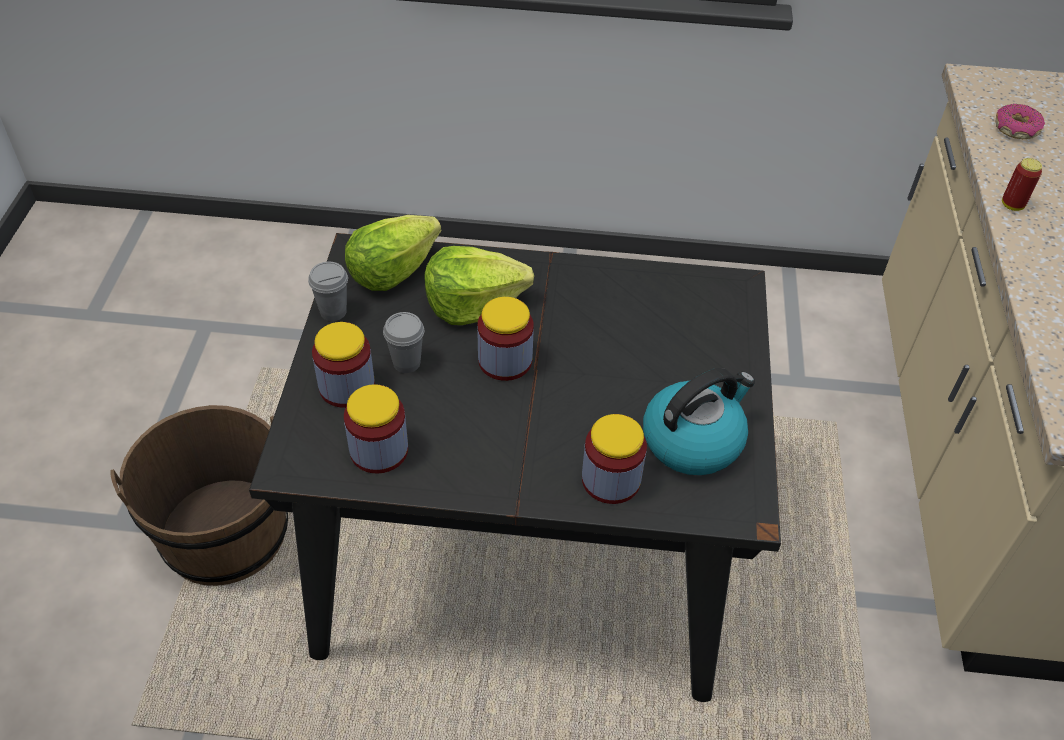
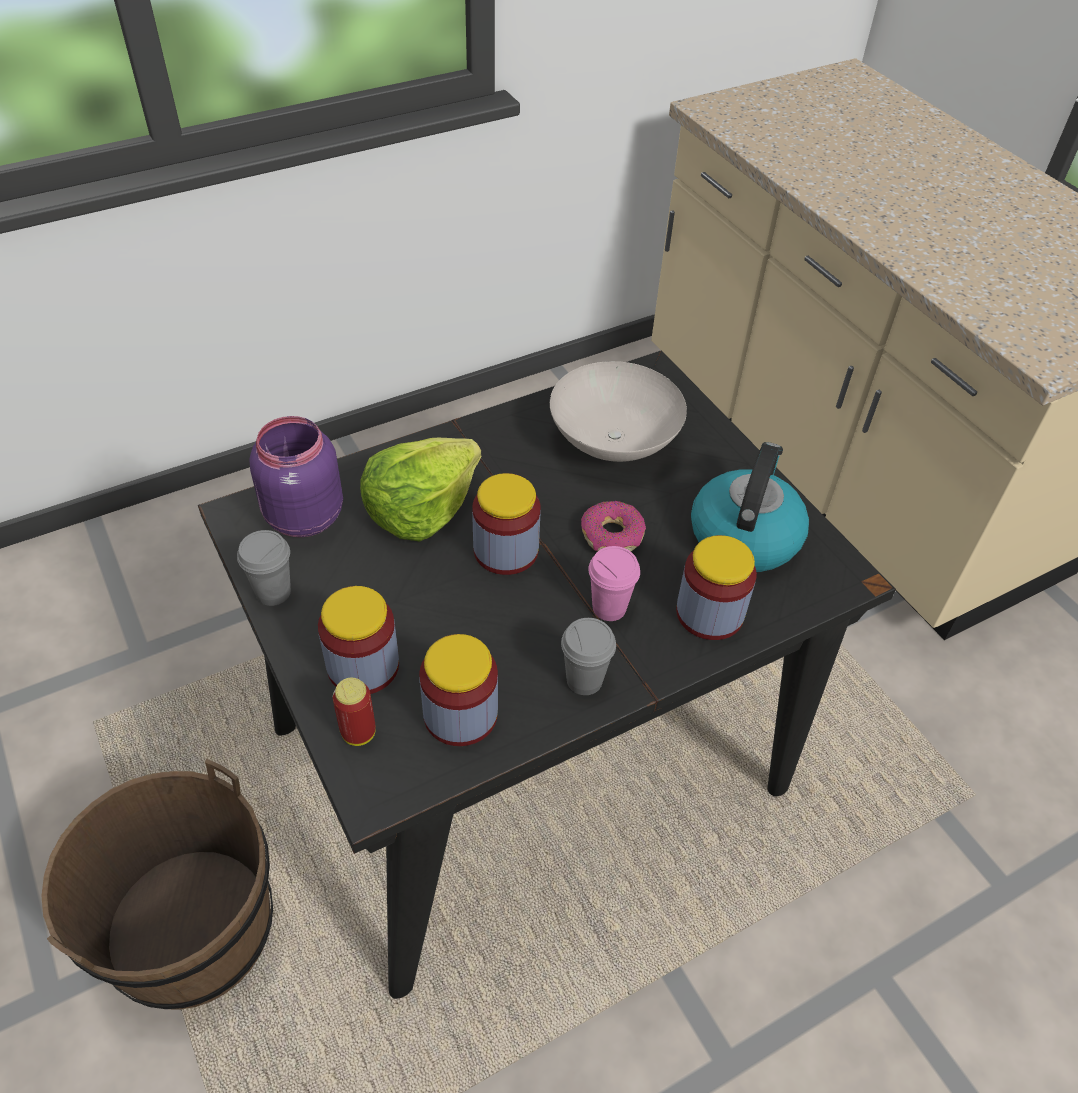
camera: 35 degrees left, 0 degrees up
lettuce [345,215,441,291] -> purple jar [249,416,343,537]
grey cup [383,312,424,373] -> grey cup moved to [561,618,616,695]
donut [995,104,1045,139] -> donut moved to [581,501,646,551]
can [1002,158,1042,211] -> can moved to [333,678,376,746]
none -> white bowl [550,361,687,462]
none -> pink cup [588,546,640,621]

